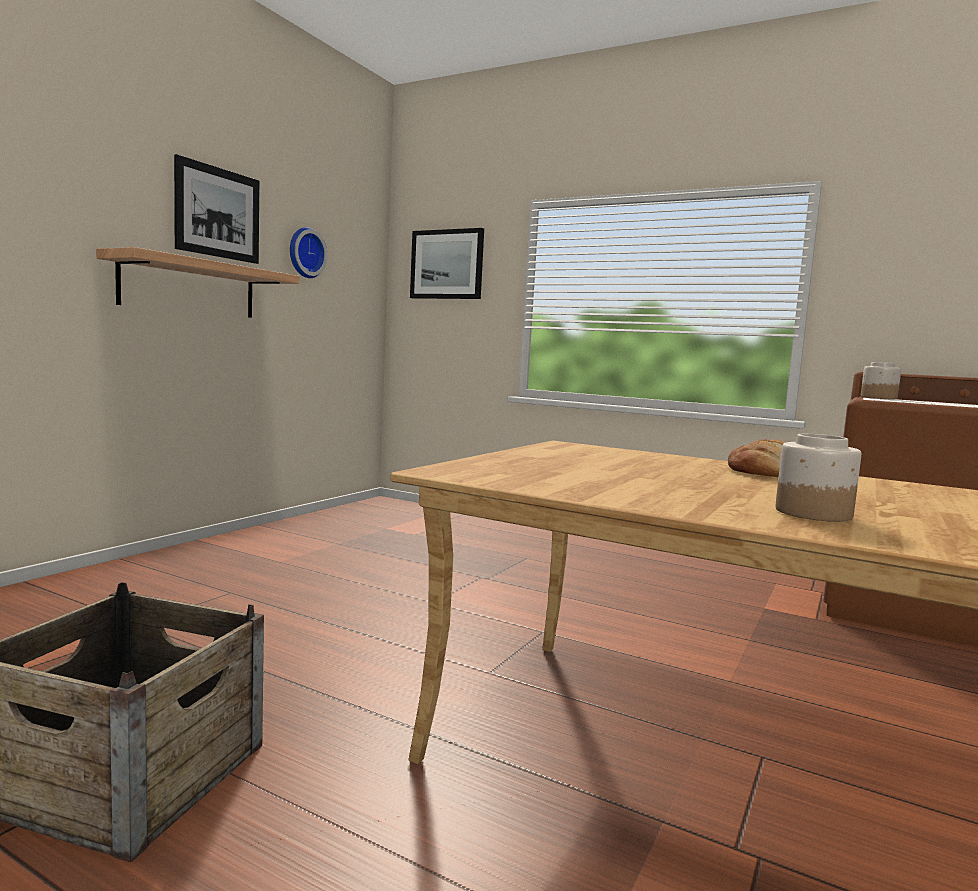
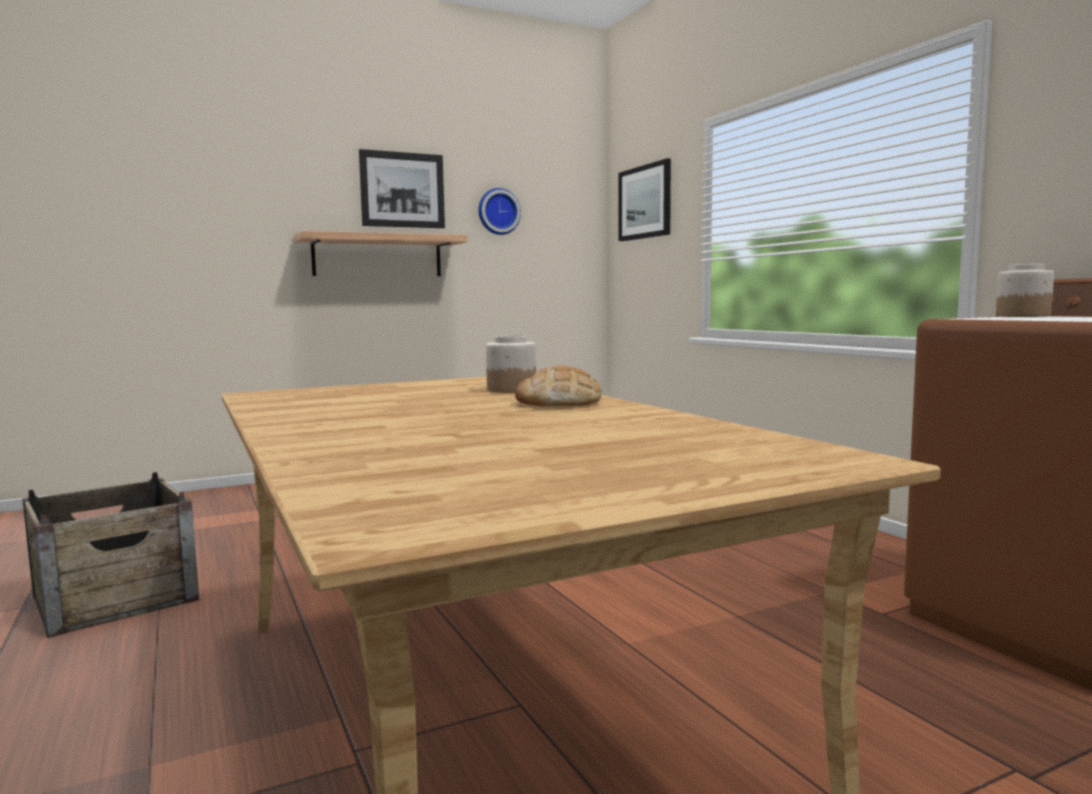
camera: 35 degrees right, 0 degrees up
jar [776,434,861,522] -> jar moved to [486,335,536,393]

